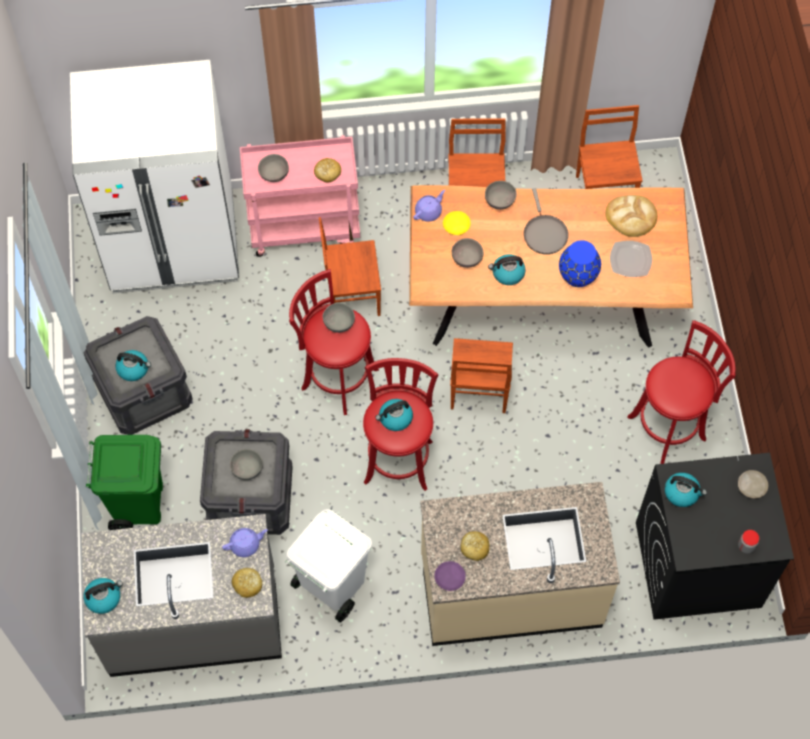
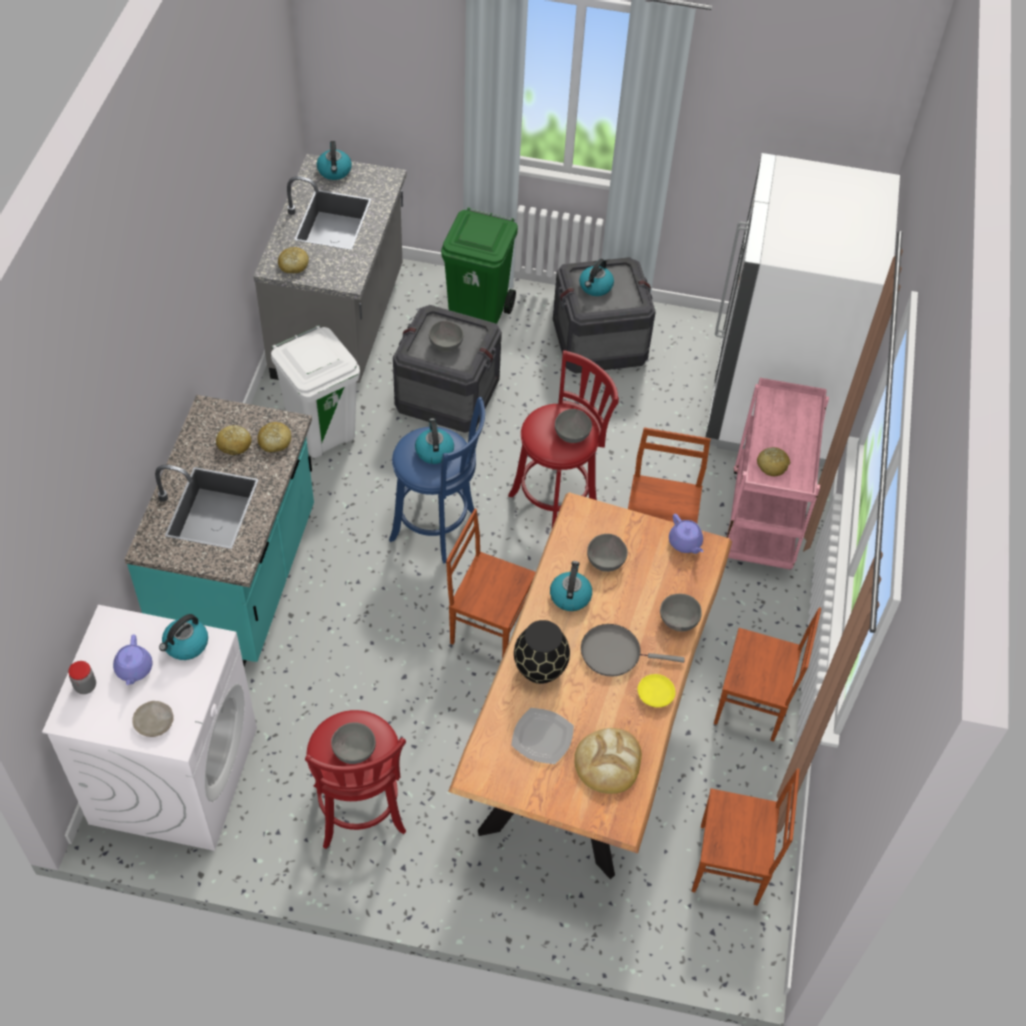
camera: 105 degrees right, 10 degrees down
purple teapot [222,528,268,557] -> purple teapot moved to [113,635,152,685]
grey bowl [258,154,289,182] -> grey bowl moved to [331,722,376,764]
red stool [363,358,438,491] -> blue stool [389,397,485,563]
beige counter [420,482,620,646] -> turquoise counter [124,395,314,667]
purple plate [434,561,466,591] -> none
yellow plate [443,211,470,235] -> yellow plate moved to [637,674,675,707]
blue vase [559,240,601,287] -> black vase [514,620,570,684]
black washing machine [636,453,794,620] -> white washing machine [42,605,257,851]
none -> bread [257,422,291,452]

